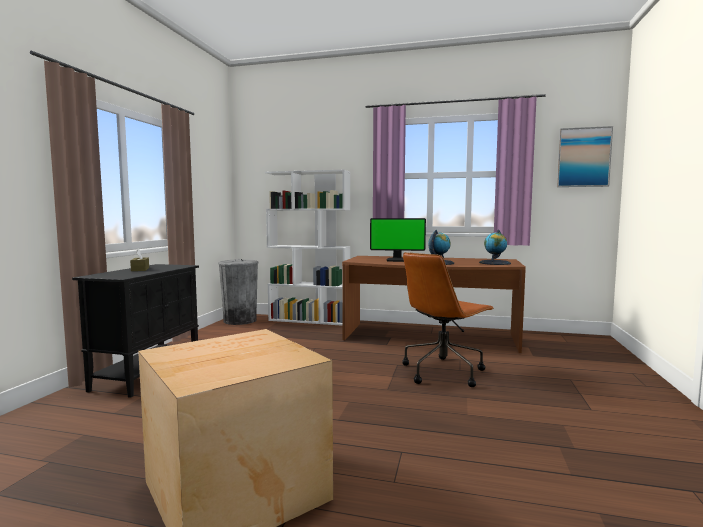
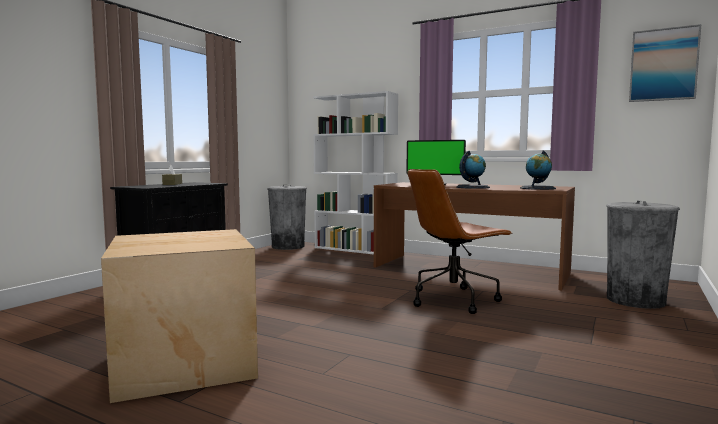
camera: 15 degrees right, 0 degrees up
none -> grey trash can [606,201,680,309]

